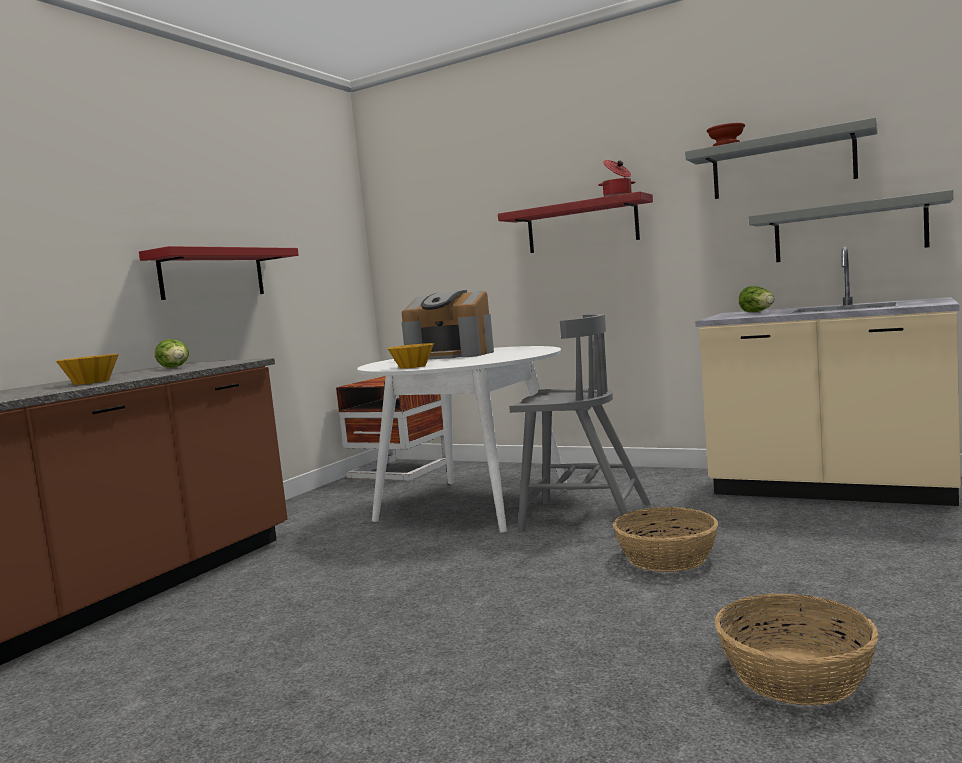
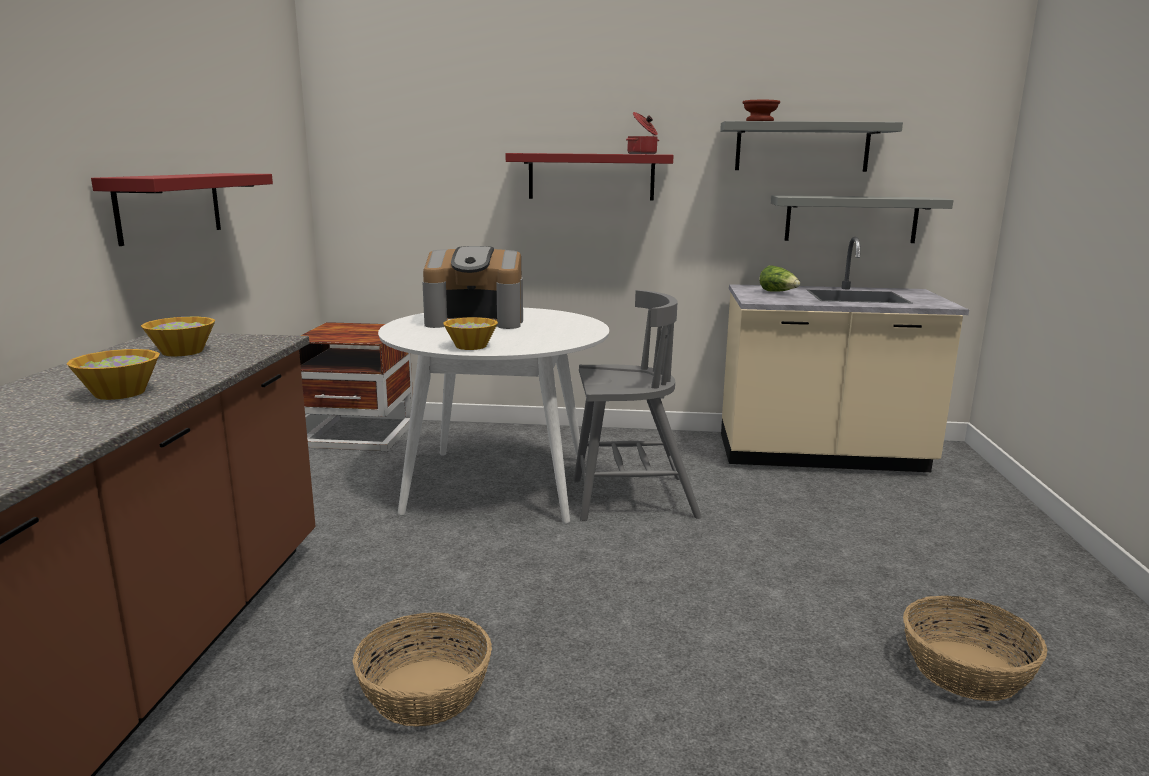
camera: 25 degrees left, 10 degrees up
lettuce [155,339,189,368] -> bowl [141,317,215,356]
basket [613,507,719,572] -> basket moved to [352,612,492,727]

